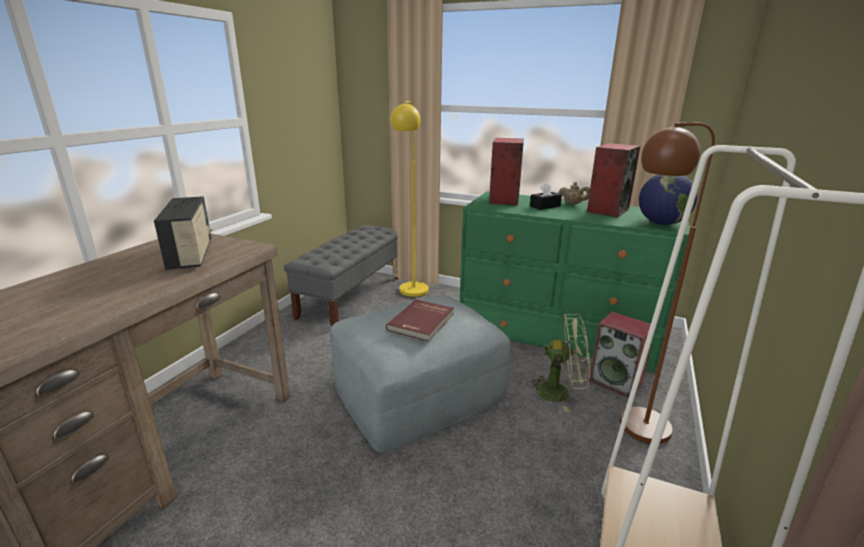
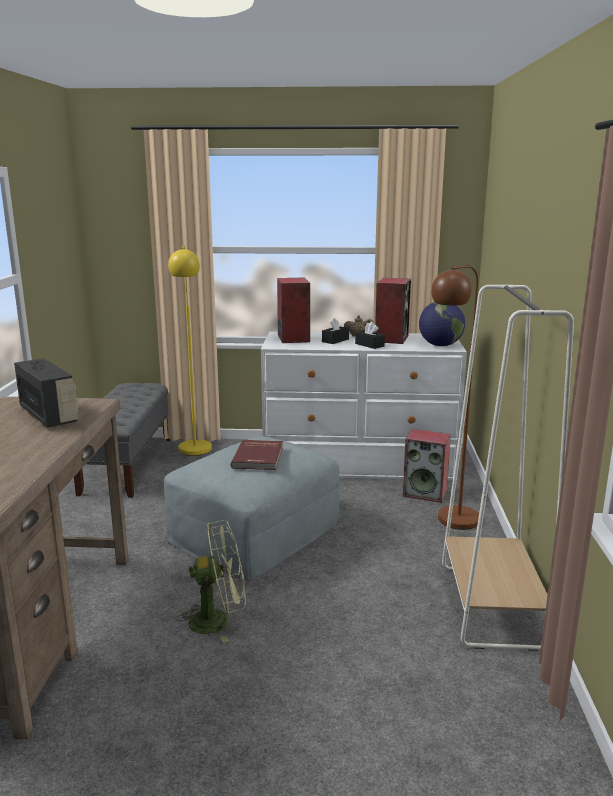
camera: 20 degrees left, 5 degrees down
green dresser [460,191,690,372] -> white dresser [261,332,467,480]
green fan [527,314,590,411] -> green fan moved to [176,520,246,643]
none -> black tissue box [355,322,385,349]

